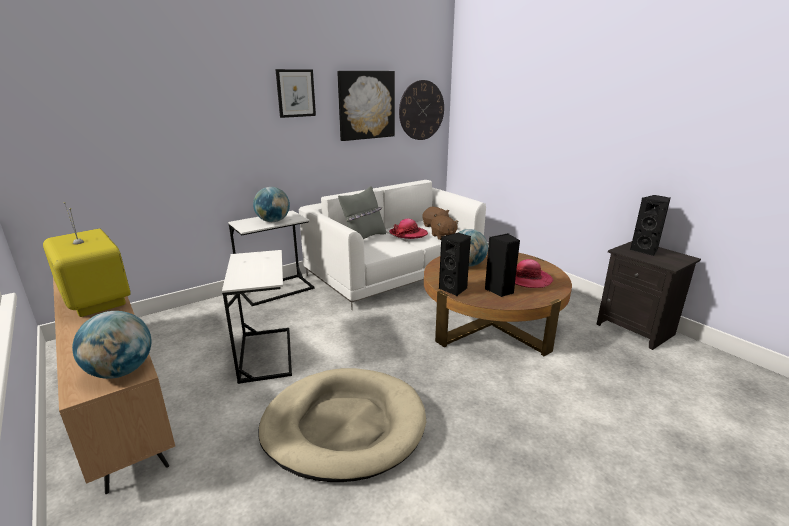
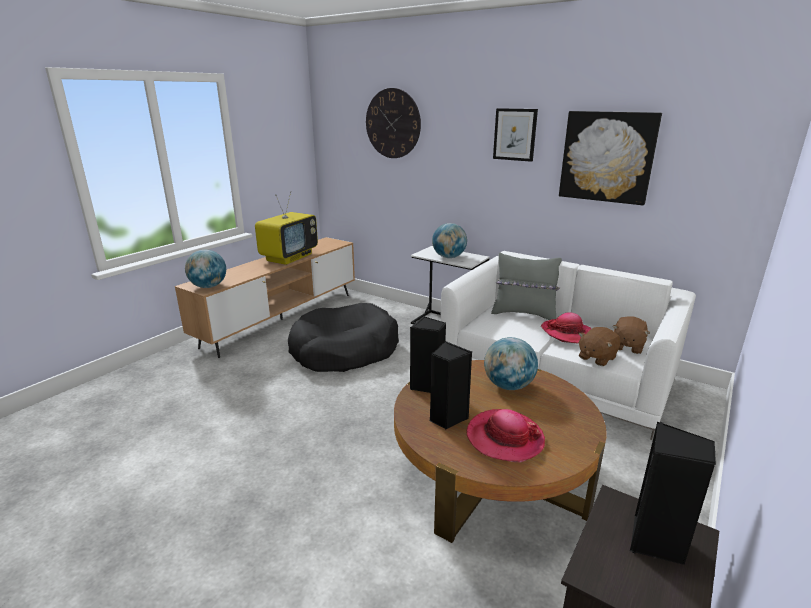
camera: 70 degrees right, 0 degrees up
white side table [222,250,292,384] -> black dog bed [288,303,399,372]
beige dog bed [258,368,426,482] -> none
wall clock [399,80,444,140] -> wall clock moved to [366,88,421,158]

